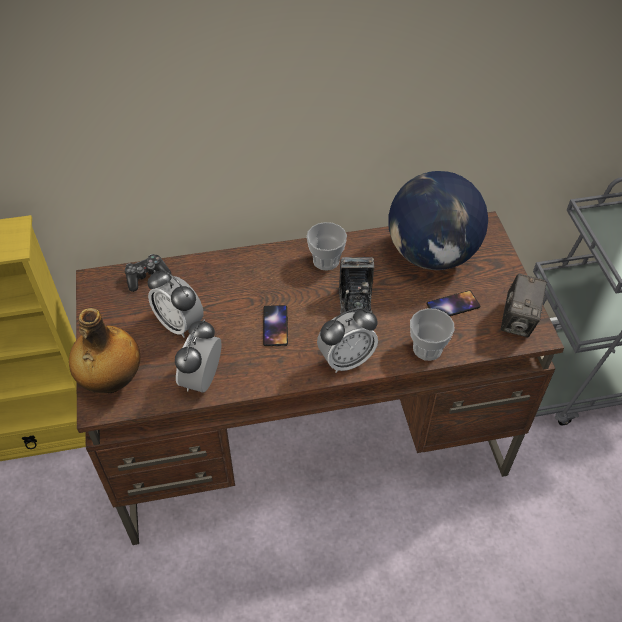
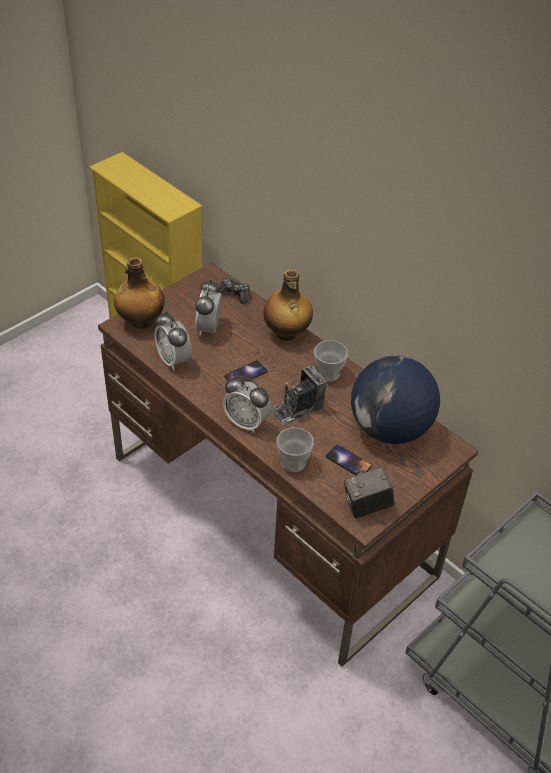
camera: 55 degrees right, 5 degrees down
alarm clock [175,319,222,393] -> alarm clock turned 105 degrees counterclockwise [154,312,192,371]
none -> bottle [263,269,313,341]

